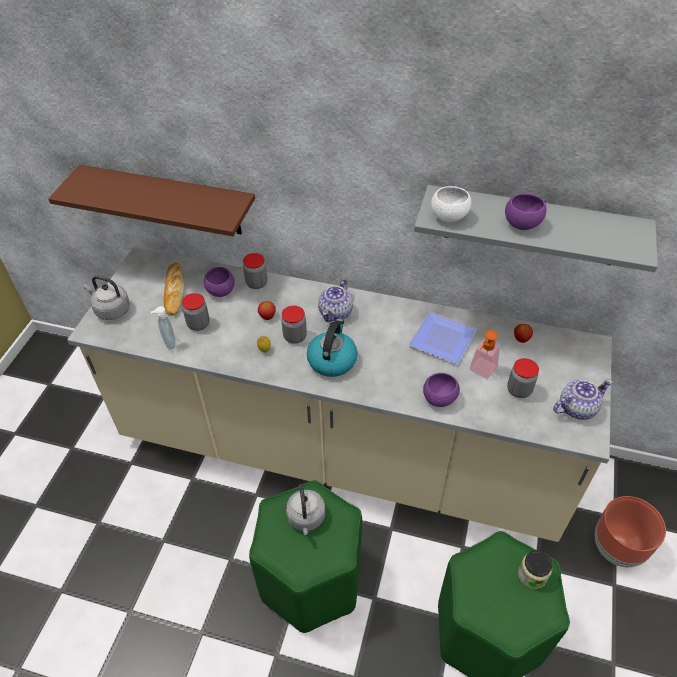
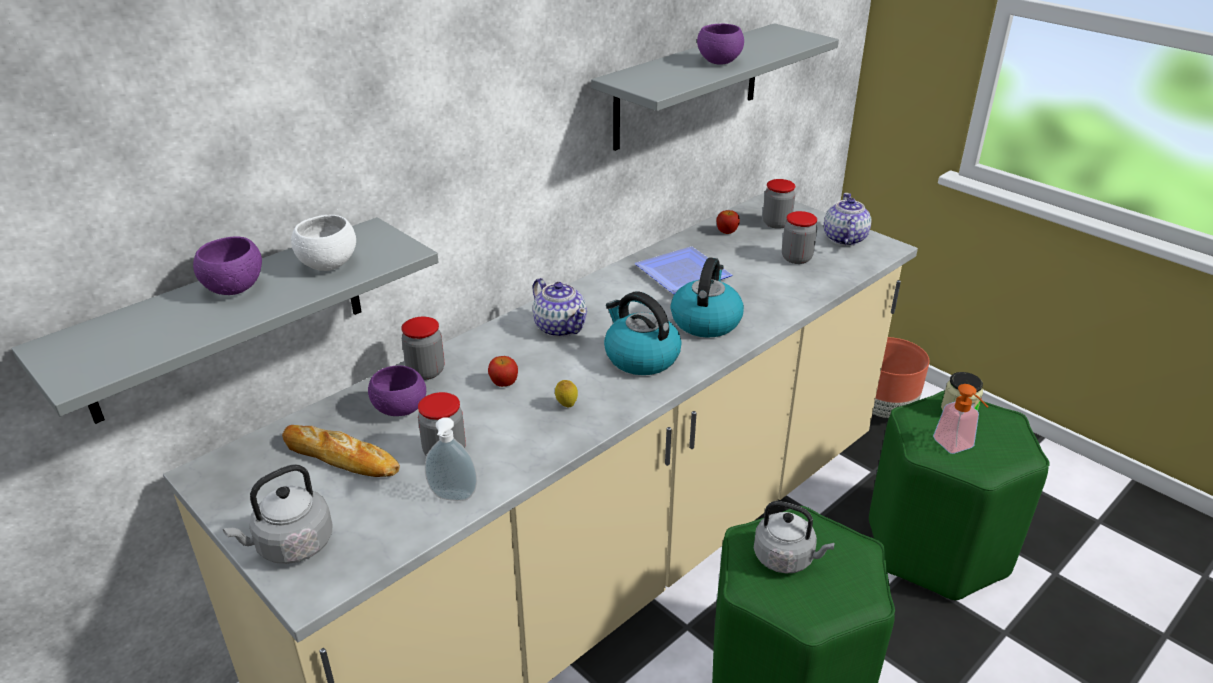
camera: 60 degrees left, 15 degrees down
brown shelf [48,165,255,236] -> grey shelf [11,217,439,424]
jar [281,306,307,344] -> jar moved to [763,179,795,229]
purple bowl [423,373,460,407] -> purple bowl moved to [193,237,262,295]
white bowl [431,186,471,222] -> white bowl moved to [291,215,356,271]
soap dispenser [469,330,500,379] -> soap dispenser moved to [933,384,988,454]
none -> kettle [670,257,744,338]

